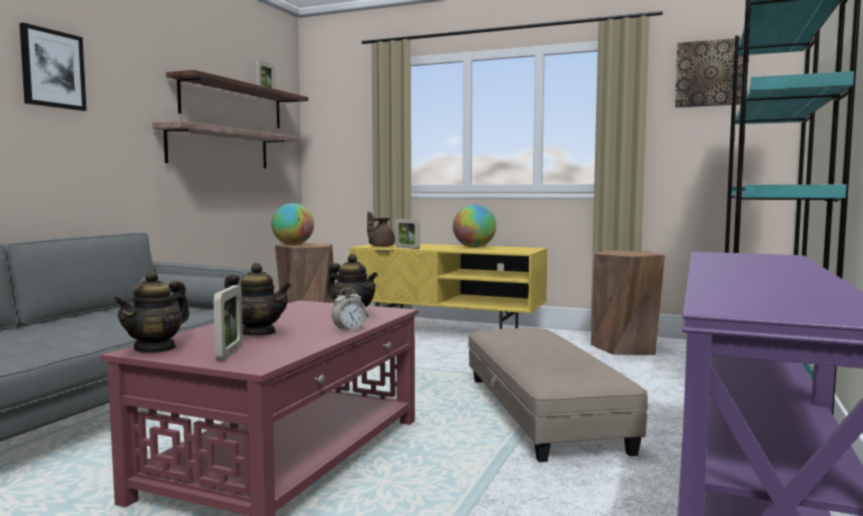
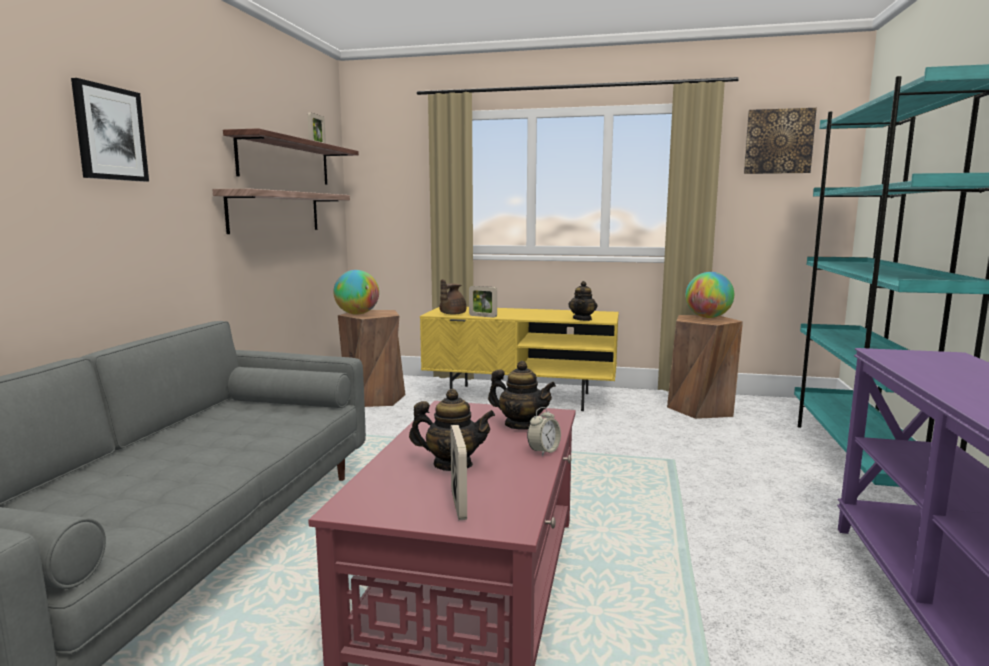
camera: 10 degrees left, 5 degrees up
teapot [113,271,189,354] -> teapot moved to [568,281,597,321]
globe [453,204,496,248] -> globe moved to [685,272,734,318]
beige ottoman [468,328,648,462] -> none

